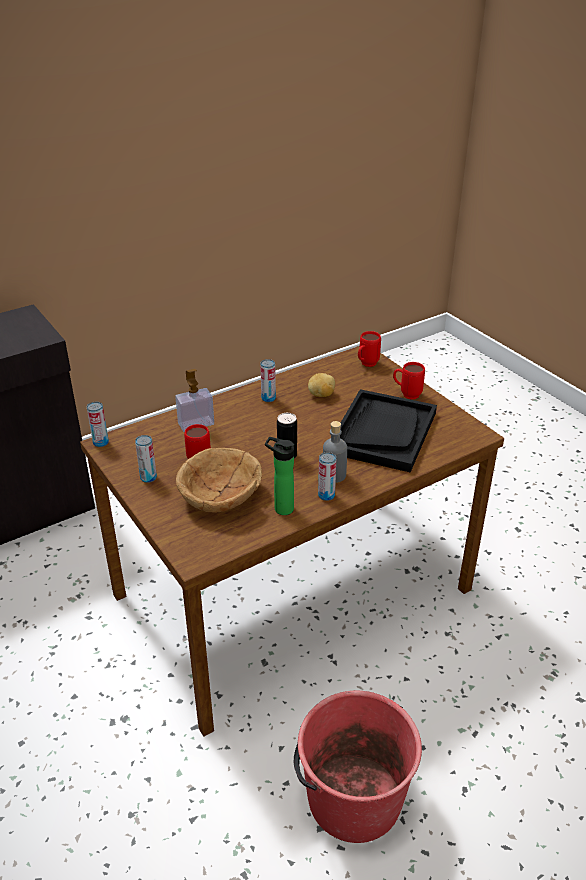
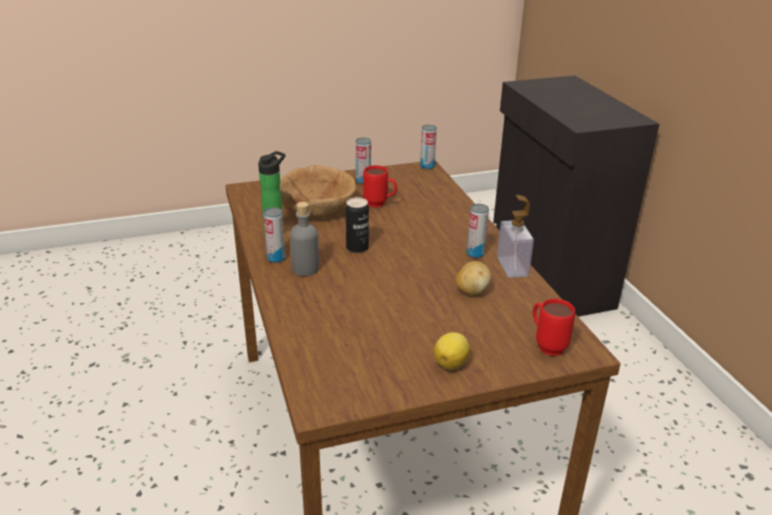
camera: 105 degrees right, 5 degrees down
soap dispenser [175,369,214,432] -> soap dispenser moved to [497,195,534,278]
red bucket [294,691,422,843] -> none
black tray [340,389,437,473] -> none
red mug [393,362,425,400] -> lemon [434,332,470,370]

